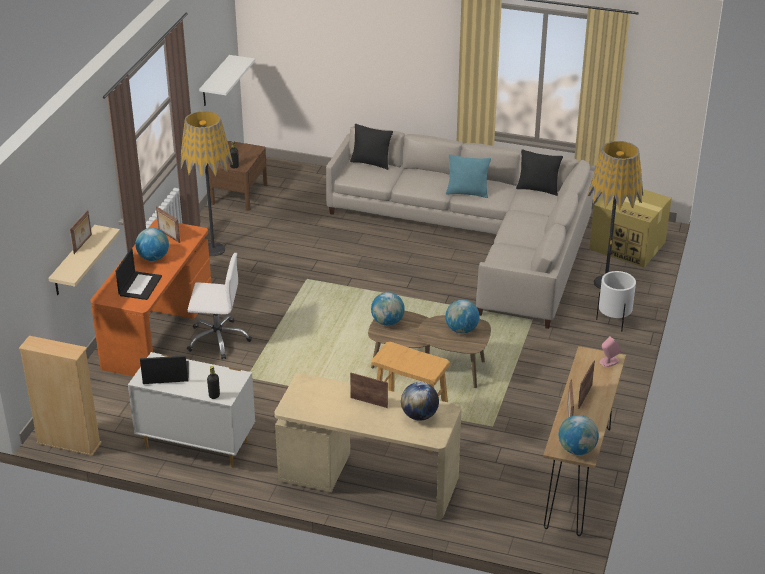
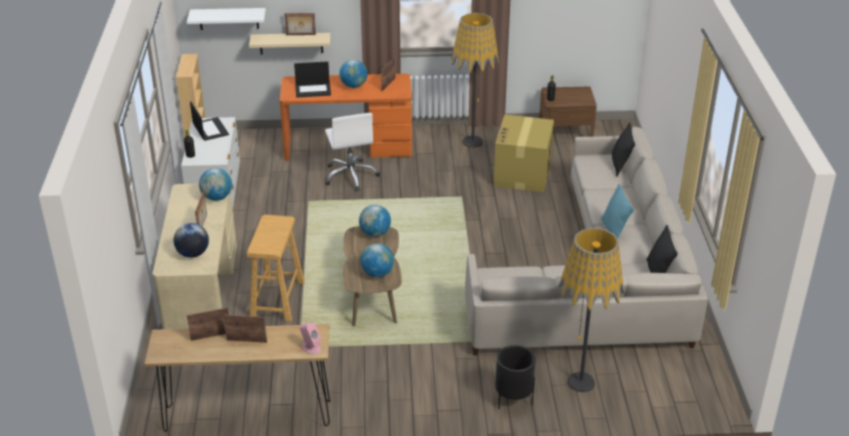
camera: 70 degrees right, 0 degrees up
white shelf [199,55,255,106] -> white shelf moved to [187,8,266,30]
globe [559,415,599,455] -> globe moved to [199,168,232,201]
cardboard box [589,189,672,267] -> cardboard box moved to [494,114,554,192]
white planter [596,271,636,332] -> black planter [495,345,536,409]

